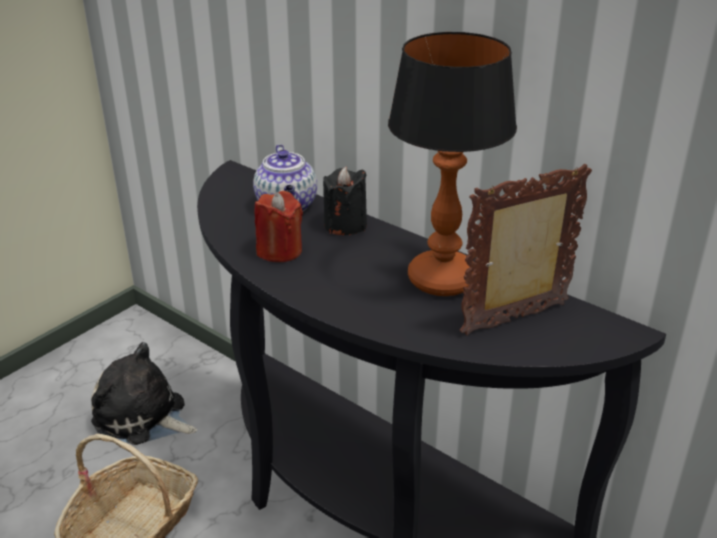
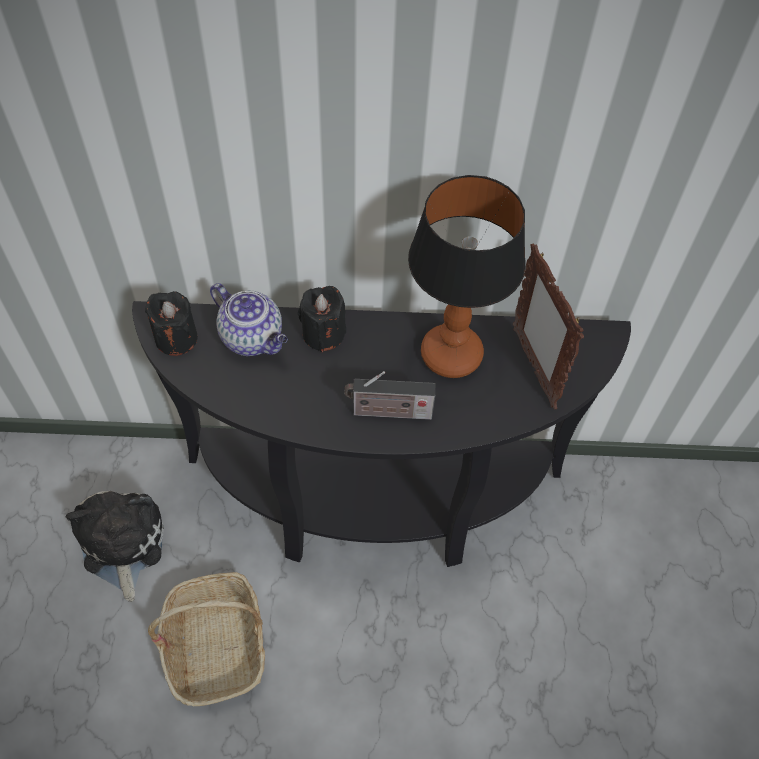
camera: 40 degrees left, 25 degrees up
plush toy [91,342,197,445] -> plush toy turned 90 degrees clockwise [66,491,164,602]
red candle [255,191,303,262] -> none
picture frame [460,164,592,336] -> picture frame turned 45 degrees counterclockwise [513,244,584,410]
none -> black candle [145,291,198,356]
none -> radio [344,371,436,420]

